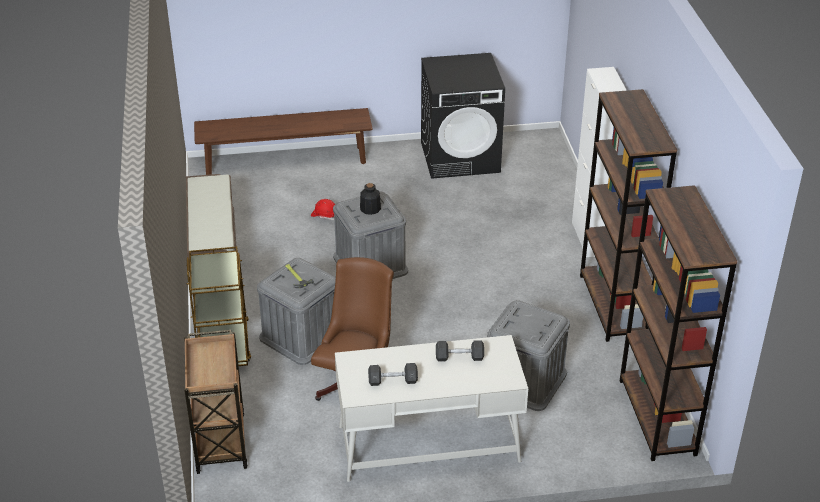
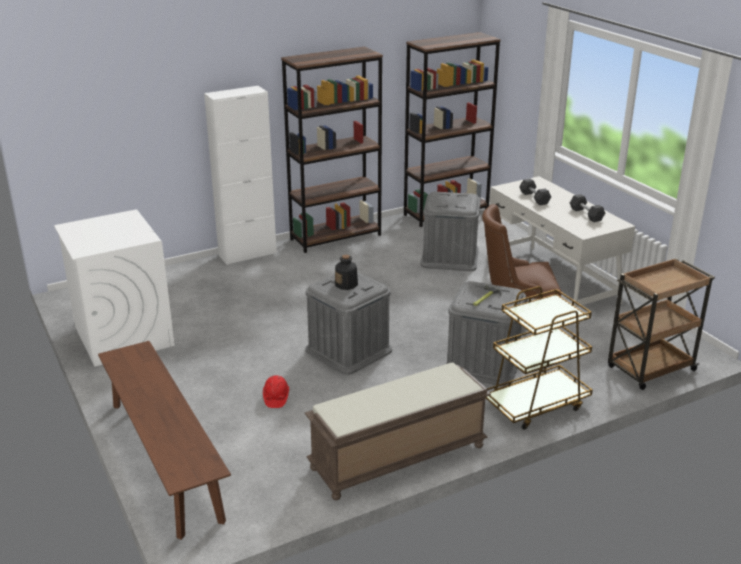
camera: 110 degrees left, 10 degrees down
black washing machine [421,53,505,179] -> white washing machine [54,209,175,367]

